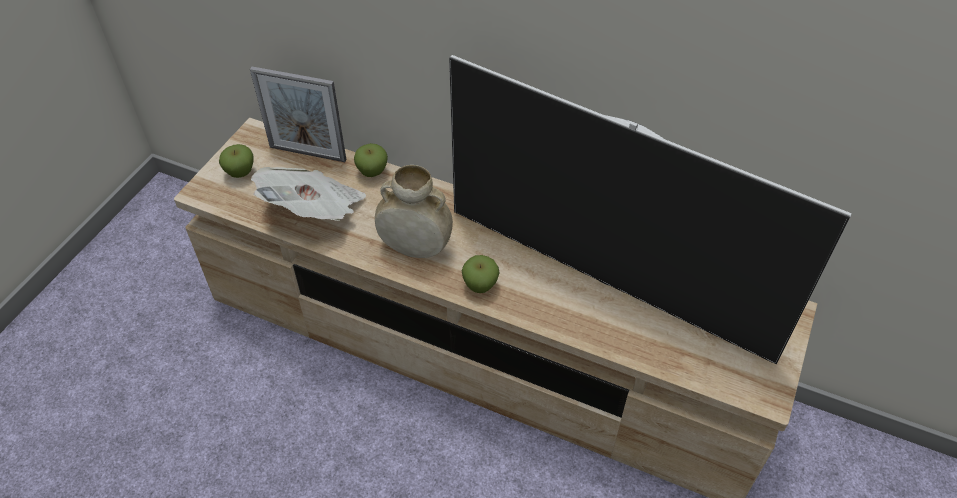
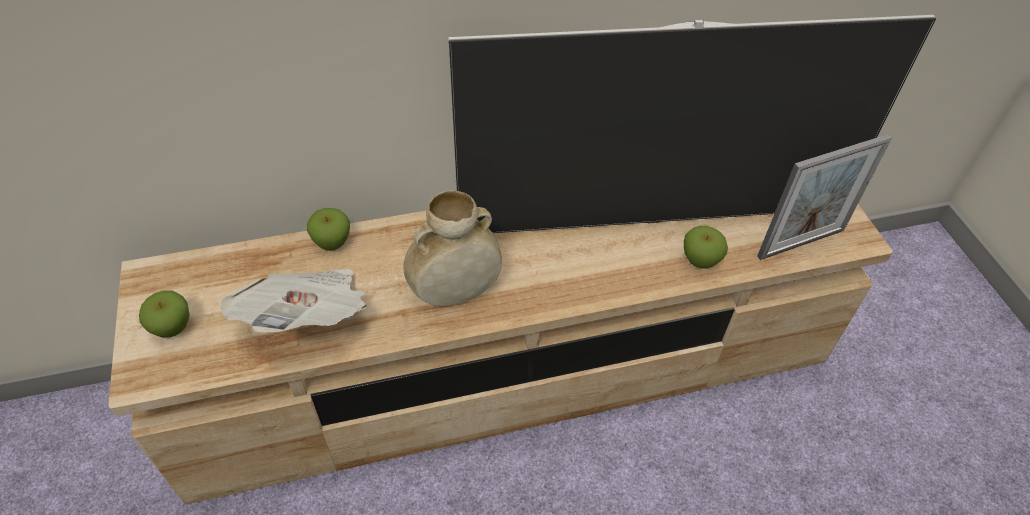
camera: 40 degrees left, 0 degrees up
picture frame [250,67,346,162] -> picture frame moved to [757,134,892,260]
apple [462,255,499,293] -> apple moved to [684,226,728,269]

